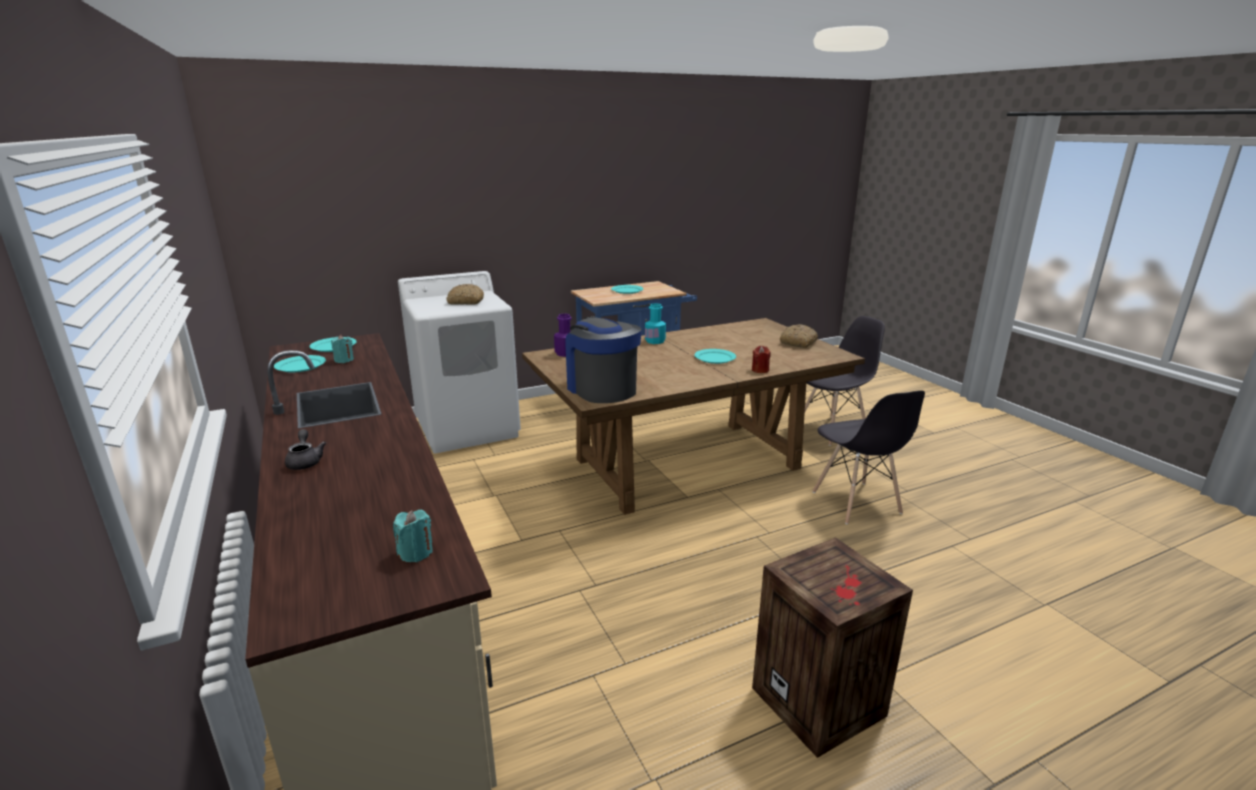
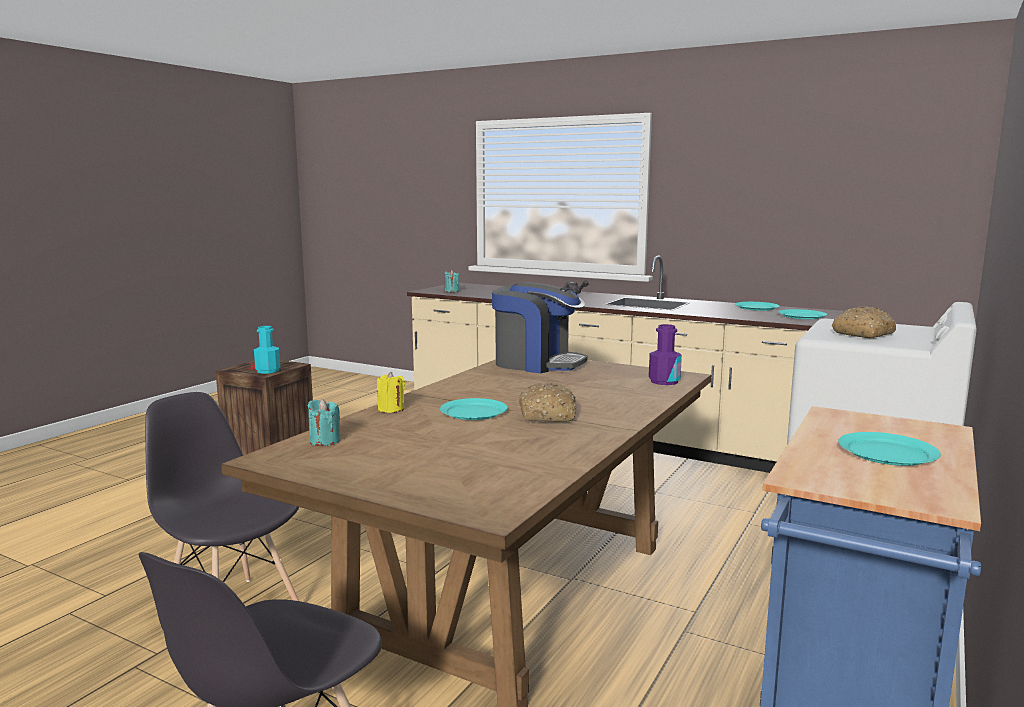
camera: 145 degrees right, 10 degrees down
turquoise candle [331,335,354,363] -> turquoise candle moved to [308,399,341,446]
turquoise bottle [645,303,666,344] -> turquoise bottle moved to [254,326,280,374]
red candle [752,346,771,373] -> yellow candle [377,372,405,413]
bread [780,324,818,348] -> bread moved to [519,382,576,422]

